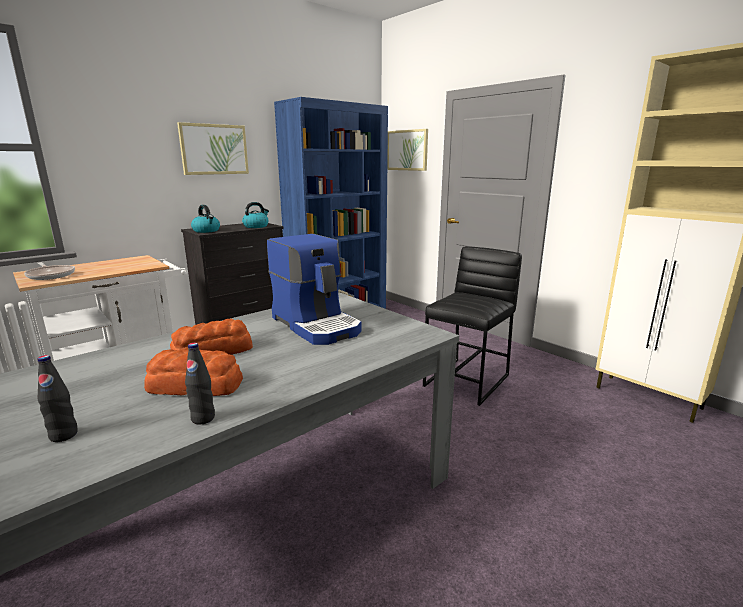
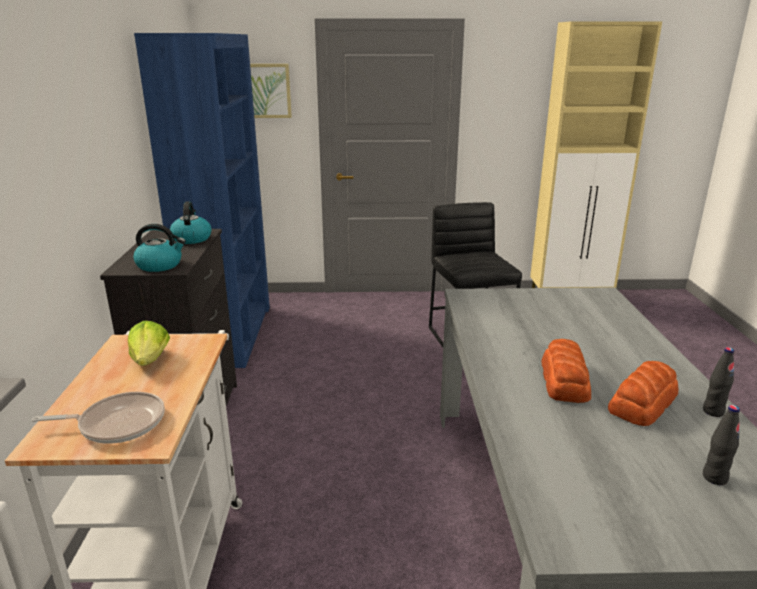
camera: 50 degrees left, 5 degrees up
picture [177,122,249,175] -> none
coffee machine [267,234,362,345] -> none
none -> lettuce [128,321,170,366]

